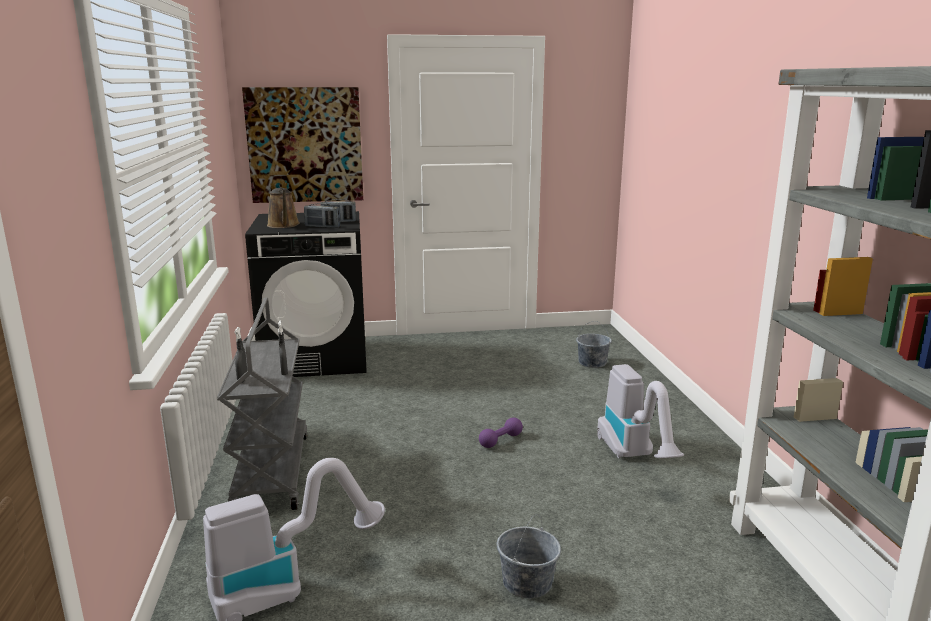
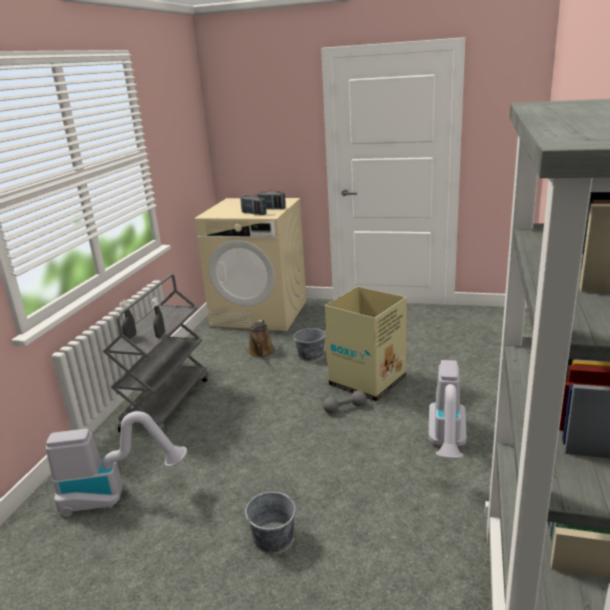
camera: 25 degrees right, 5 degrees up
picture [242,87,363,203] -> none
black washing machine [245,211,367,377] -> beige washing machine [195,198,307,331]
brown watering can [267,188,300,228] -> brown watering can moved to [248,319,275,358]
purple dumbbell [479,418,523,448] -> grey dumbbell [323,390,367,413]
grey bucket [576,321,612,368] -> grey bucket moved to [293,321,325,361]
none -> cardboard box [325,287,406,401]

